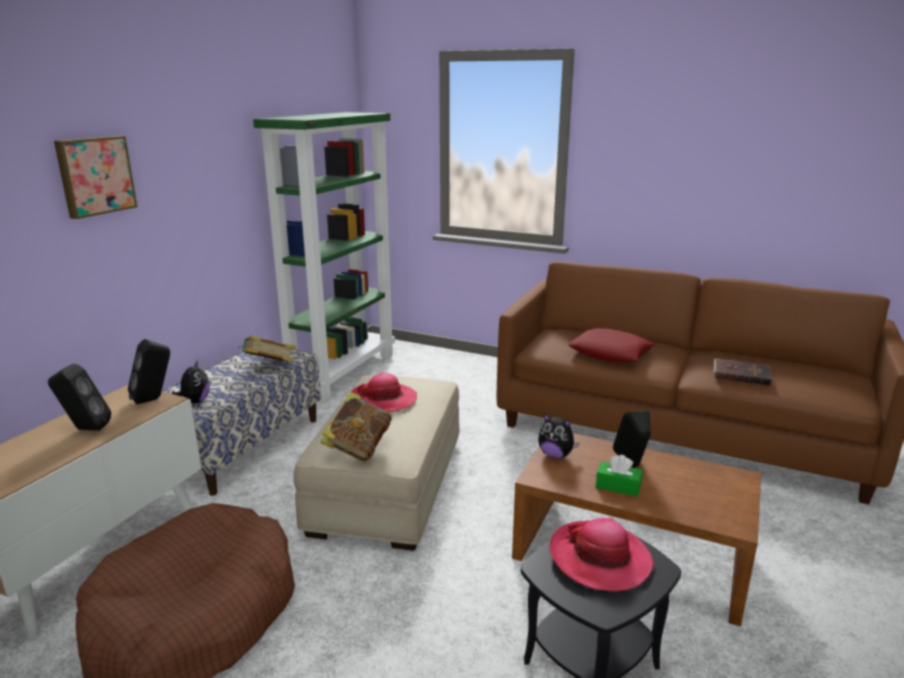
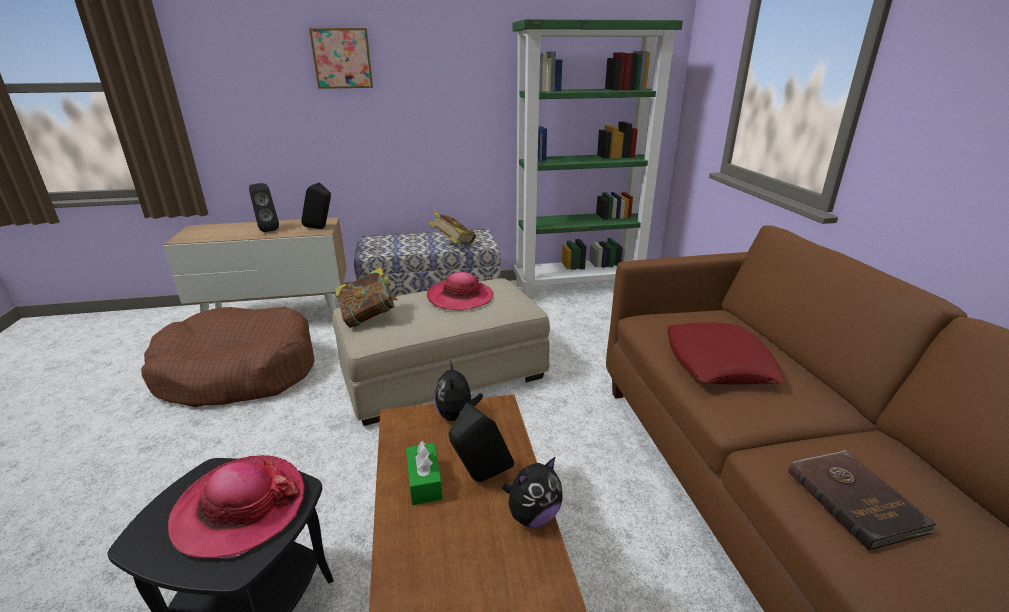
camera: 55 degrees right, 5 degrees up
plush toy [172,360,210,403] -> plush toy moved to [502,456,562,527]

